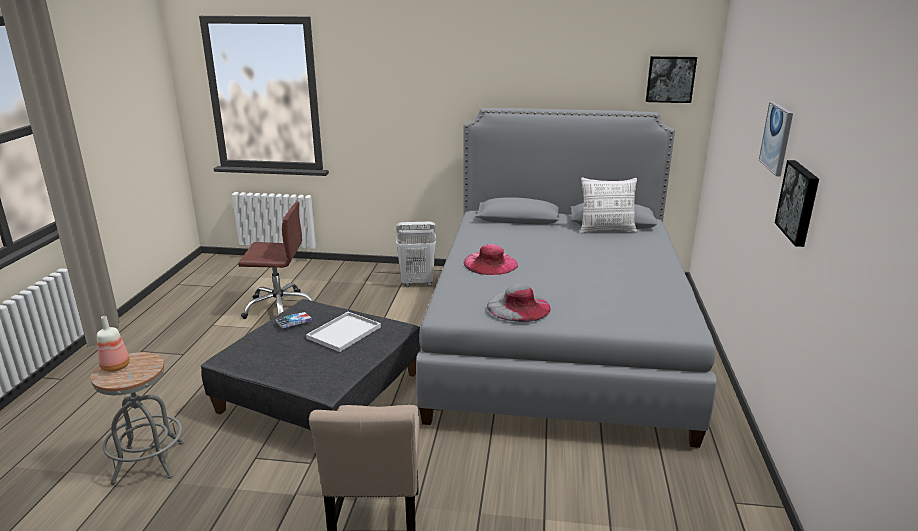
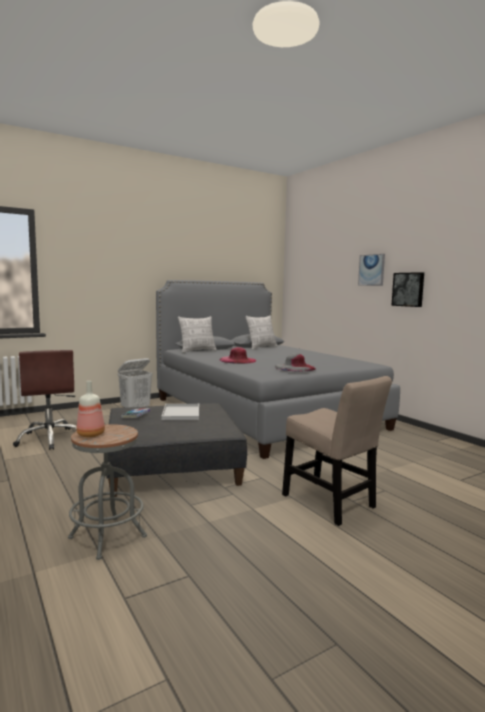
camera: 40 degrees left, 15 degrees down
brown office chair [238,202,314,319] -> brown office chair turned 105 degrees clockwise [13,350,77,450]
picture [646,56,697,103] -> none
none -> pillow [178,316,217,353]

